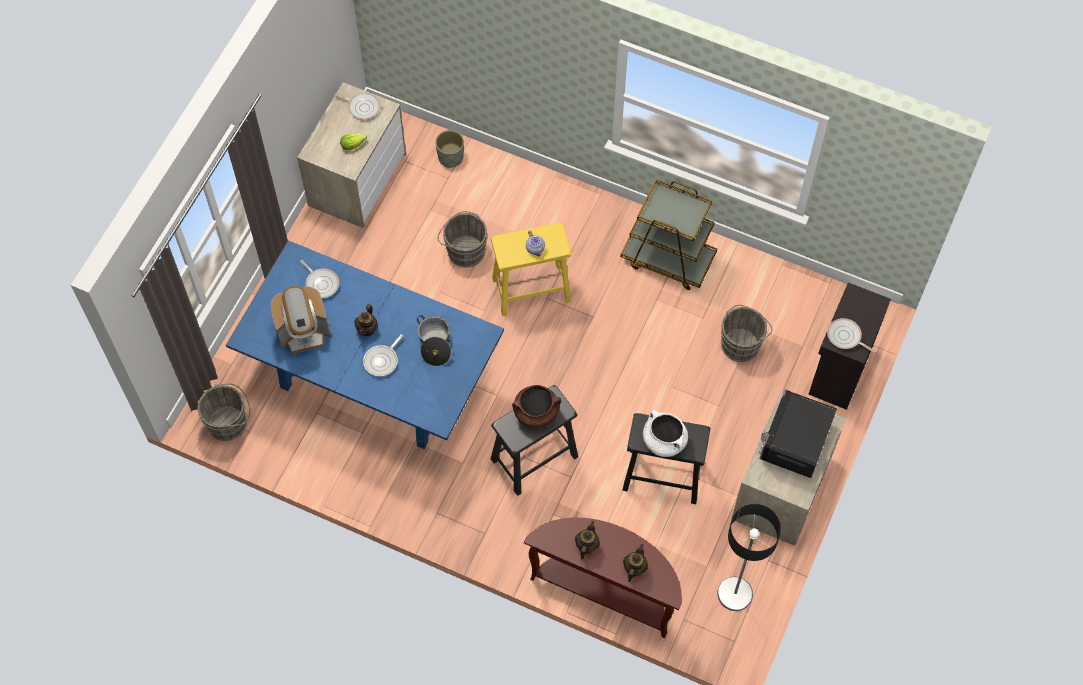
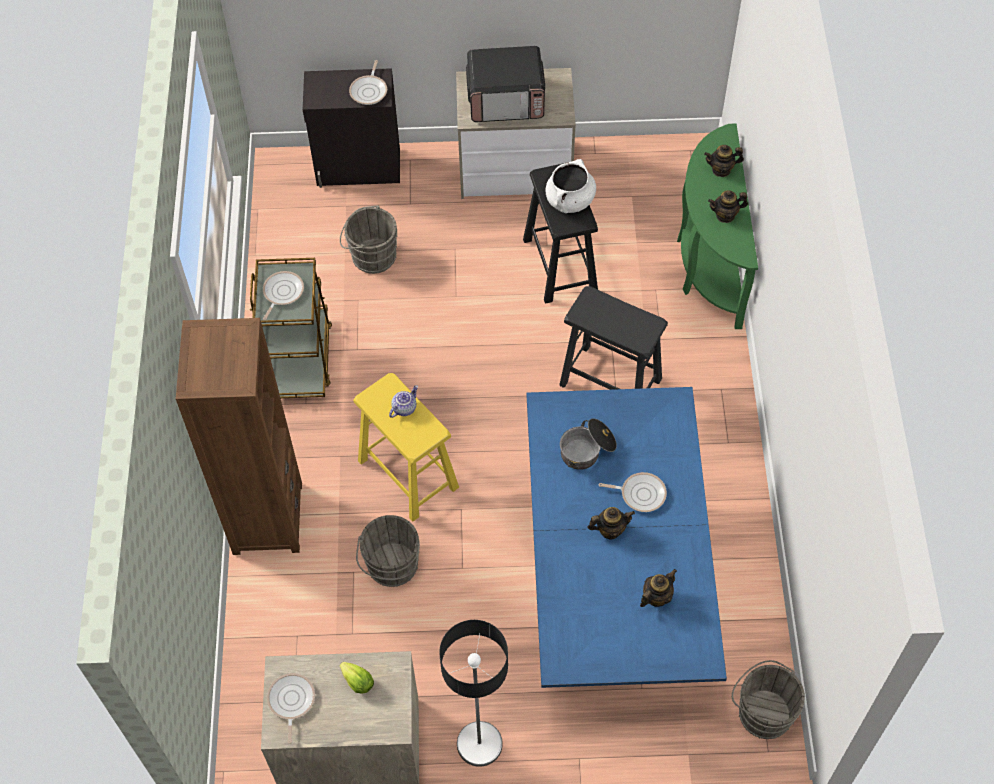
camera: 115 degrees left, 5 degrees down
coffee machine [271,286,330,354] -> teapot [640,569,677,607]
frying pan [300,260,339,298] -> frying pan moved to [263,271,304,320]
grey planter [435,130,464,168] -> none
brown cooking pot [512,385,561,428] -> none
brown console table [524,517,682,638] -> green console table [677,124,758,329]
floor lamp [717,504,781,611] -> floor lamp moved to [439,620,508,767]
none -> brown bookcase [176,318,302,555]

